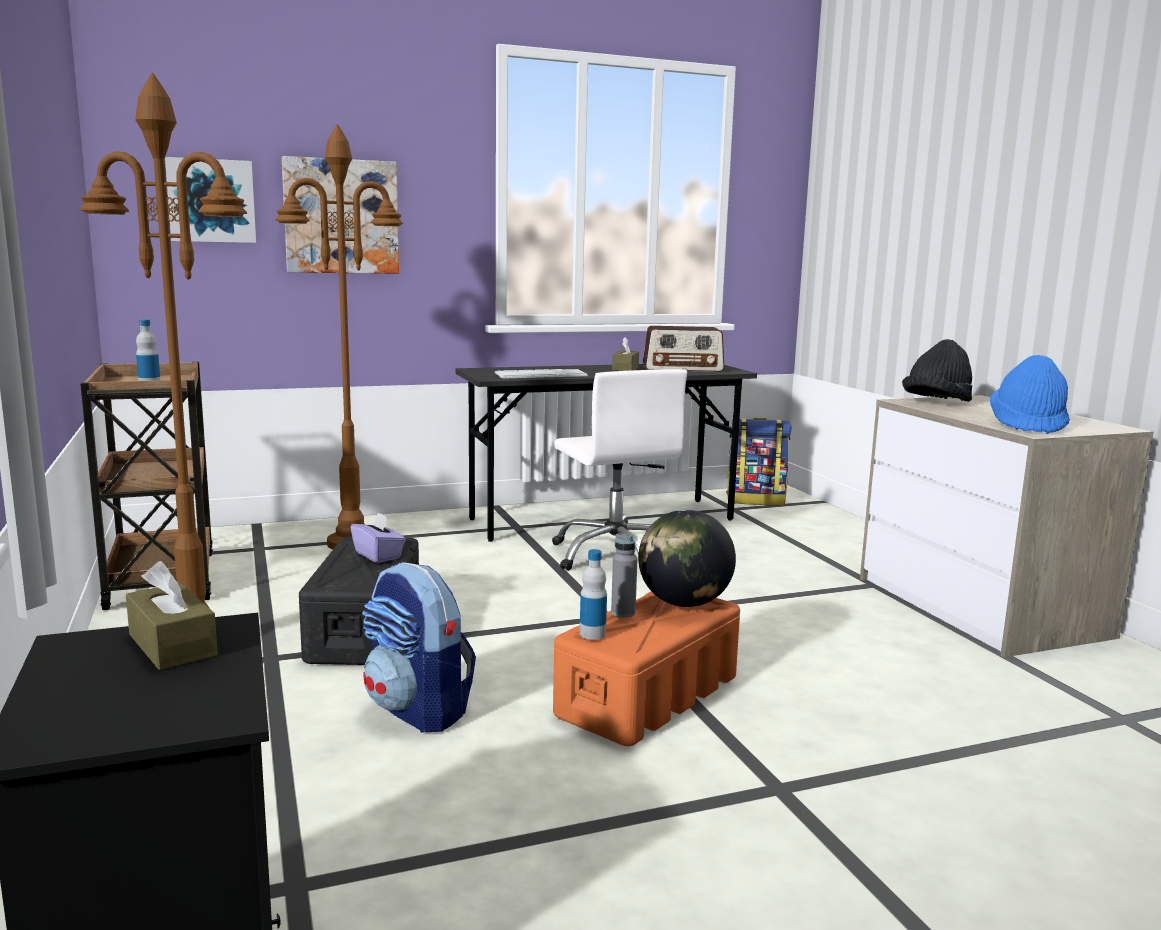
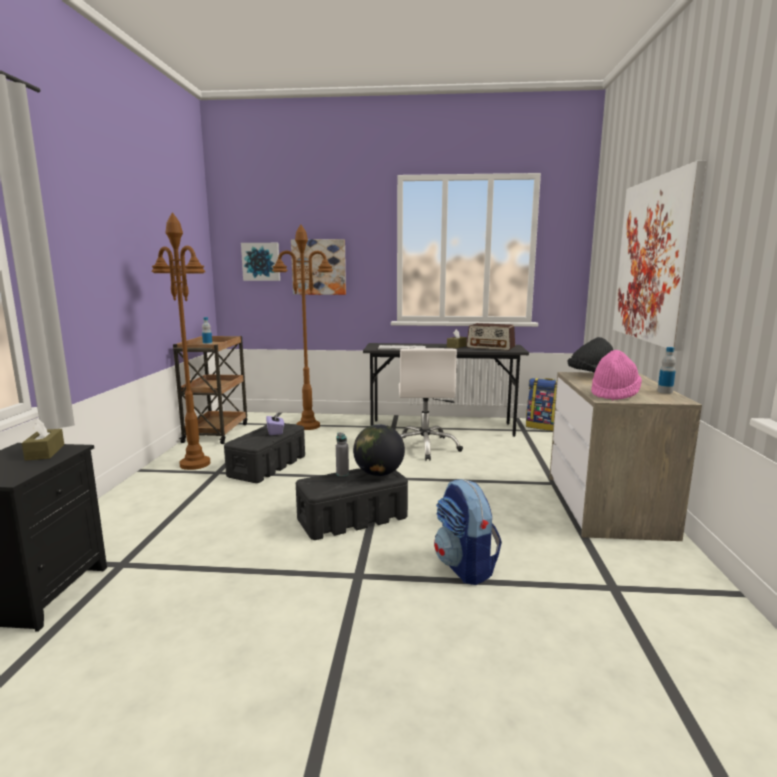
camera: 25 degrees right, 0 degrees up
backpack [362,562,476,733] -> backpack moved to [434,479,502,585]
orange storage box [553,592,740,746] -> black storage box [296,468,408,540]
bottle [580,549,607,640] -> bottle moved to [658,347,676,393]
blue hat [990,355,1070,434] -> pink hat [591,350,642,400]
none -> picture [613,160,707,351]

